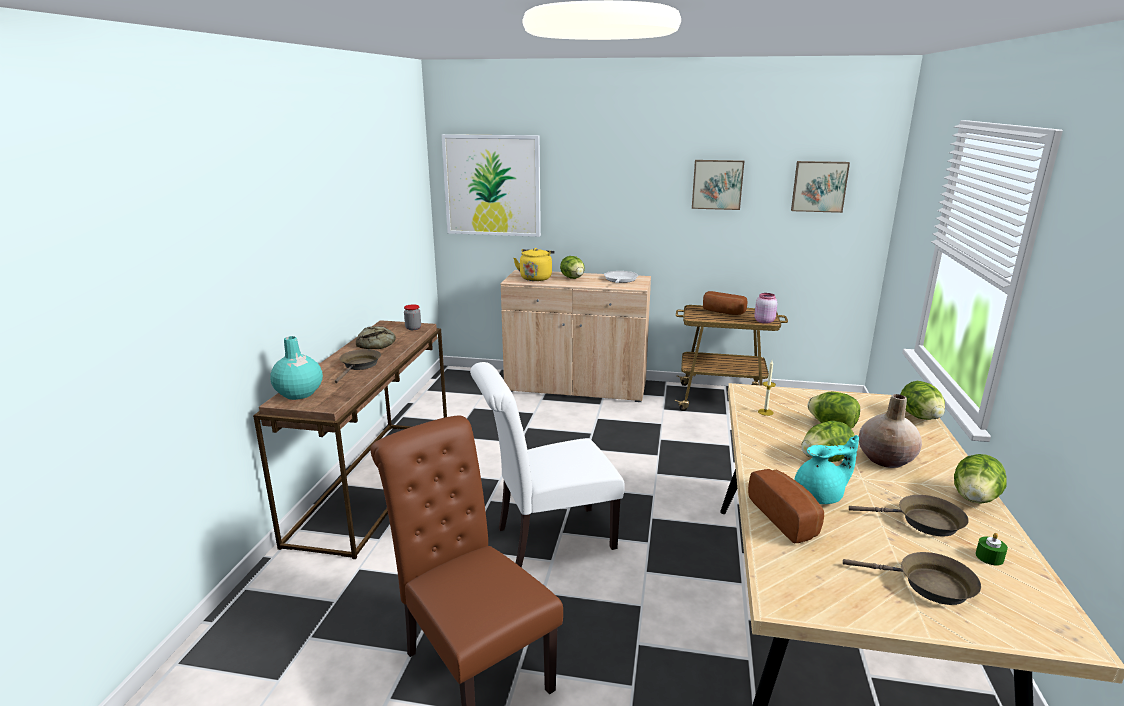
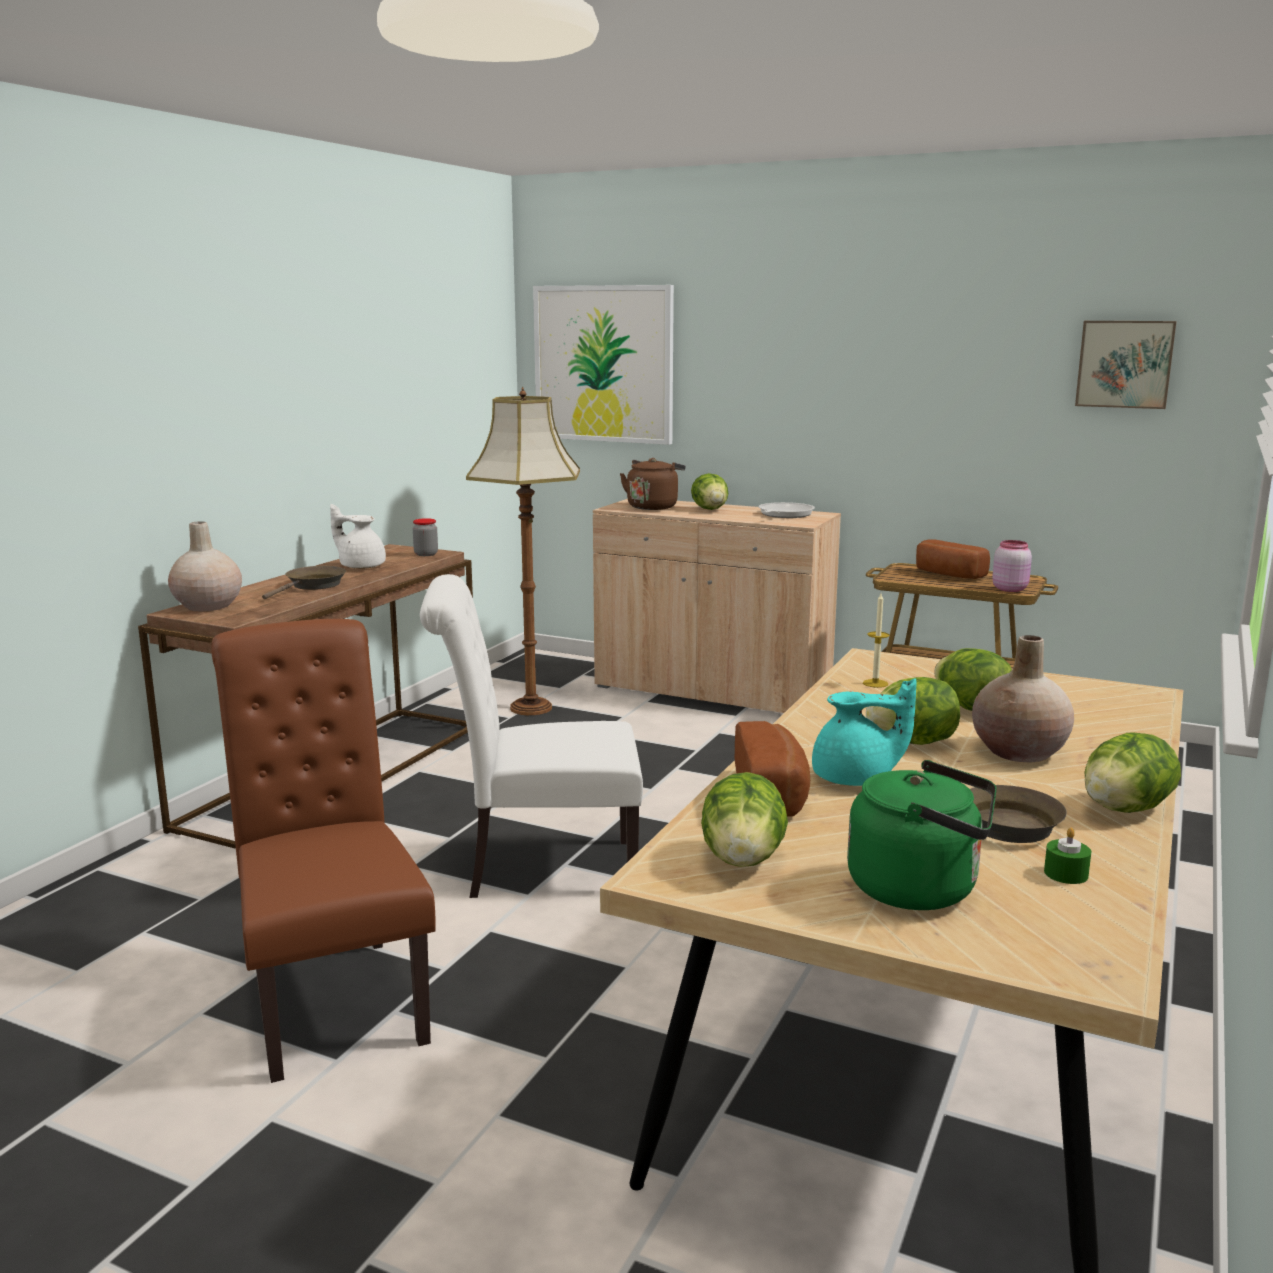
camera: 15 degrees right, 5 degrees down
turquoise vase [270,336,323,400] -> beige vase [168,521,242,611]
bread [356,326,396,349] -> white teapot [330,504,386,569]
yellow kettle [514,248,555,281] -> brown kettle [620,458,686,510]
picture [692,160,744,210] -> none
brown frying pan [843,552,981,605] -> green kettle [847,760,997,910]
lettuce [900,381,945,420] -> lettuce moved to [701,772,788,867]
none -> floor lamp [466,387,580,715]

